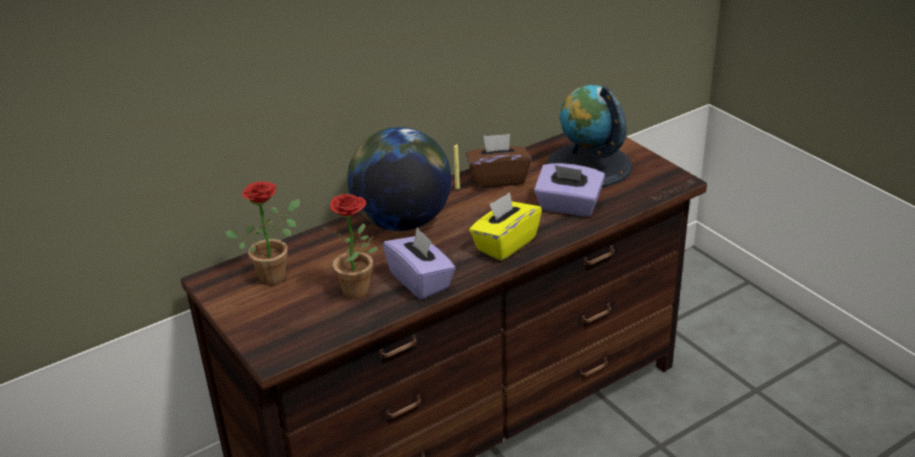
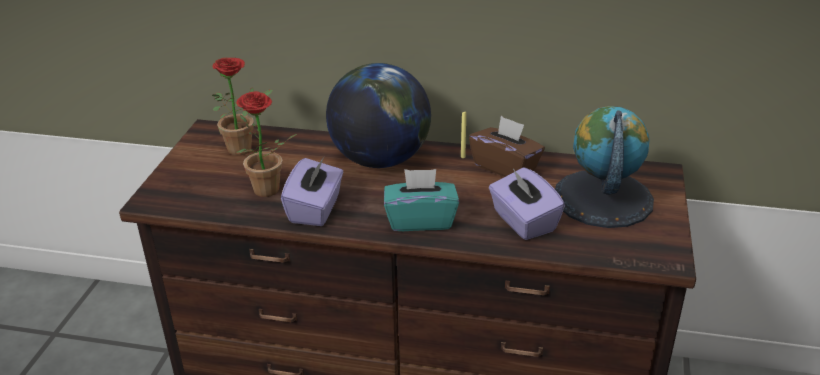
camera: 45 degrees right, 0 degrees up
yellow tissue box [469,192,542,261] -> turquoise tissue box [384,169,459,231]

